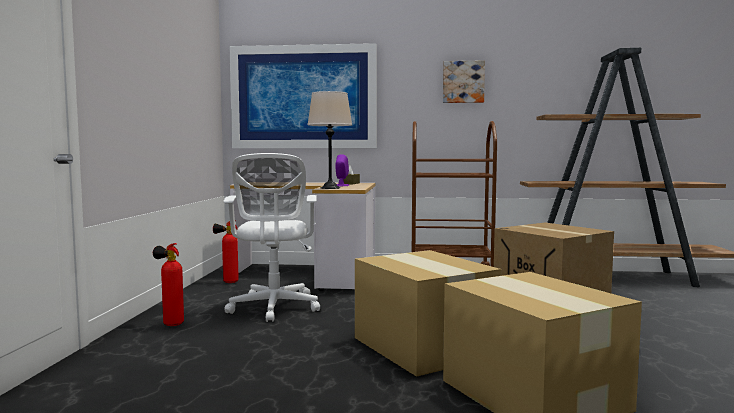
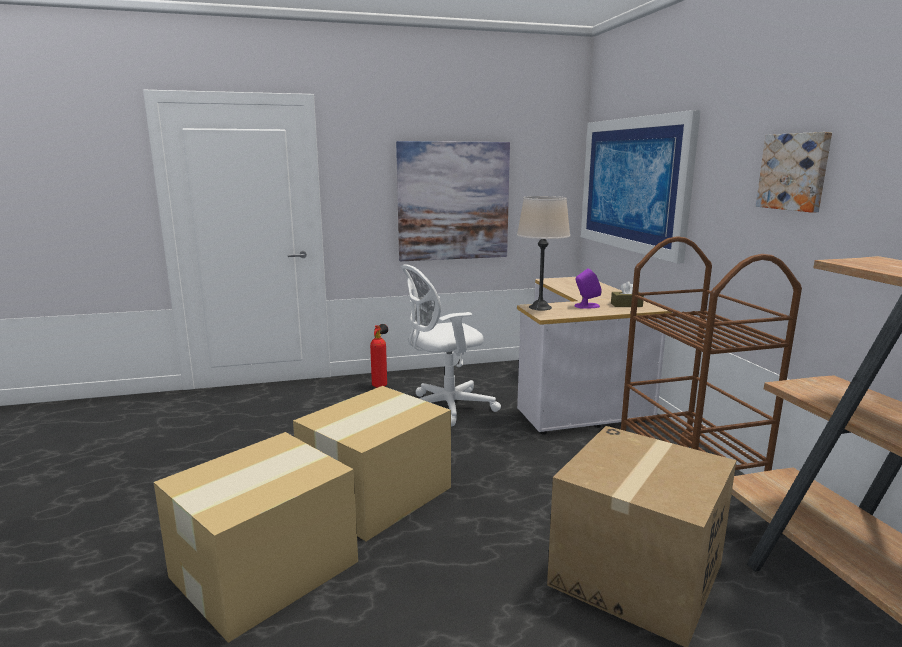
camera: 70 degrees right, 10 degrees up
fire extinguisher [213,220,239,283] -> none
none -> picture [396,141,510,261]

